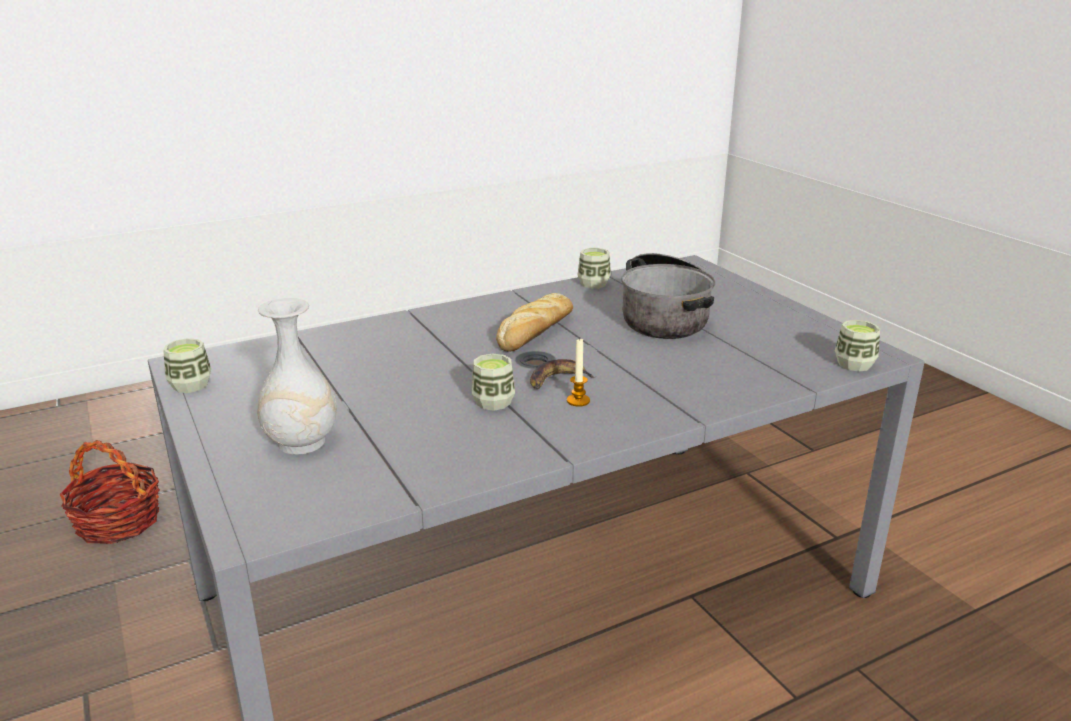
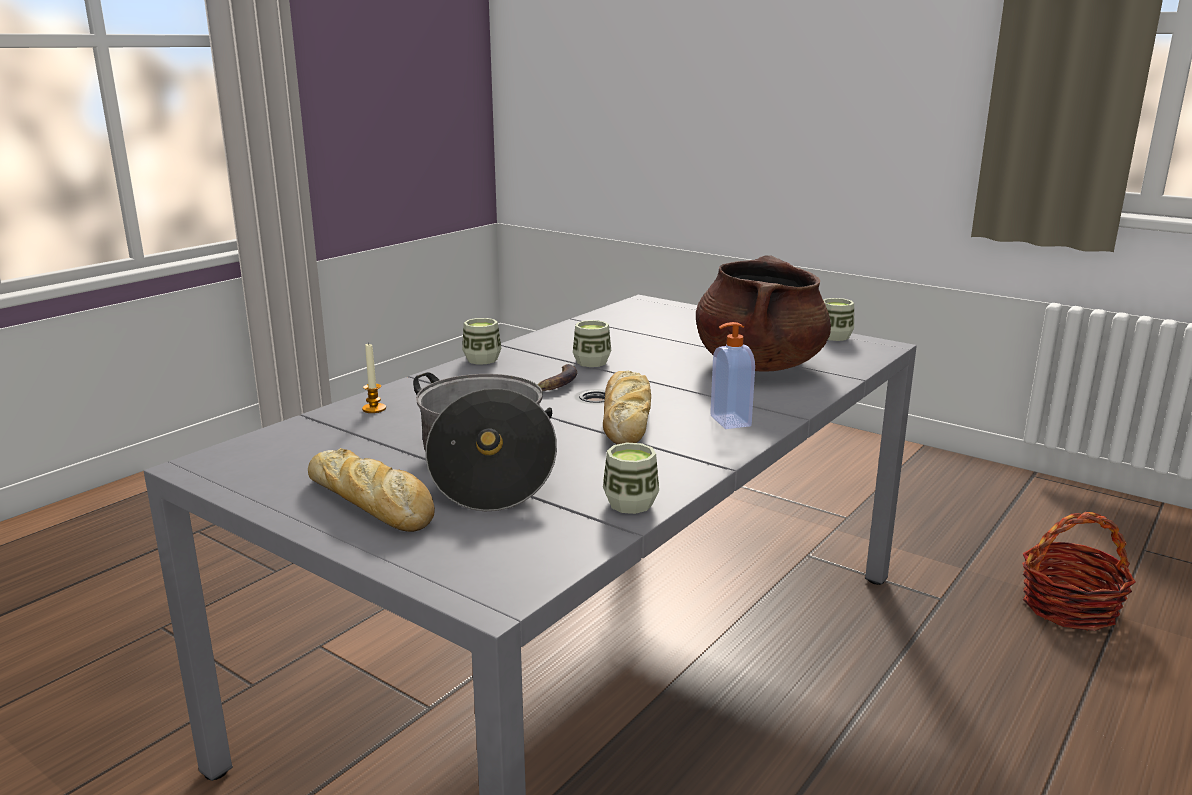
camera: 155 degrees right, 5 degrees down
white vase [257,298,337,455] -> none
candle [567,339,590,407] -> candle moved to [362,342,386,413]
cup [835,320,880,372] -> cup moved to [462,318,501,364]
none -> bread [308,448,435,532]
none -> brown cooking pot [696,255,831,372]
none -> soap dispenser [710,322,755,429]

